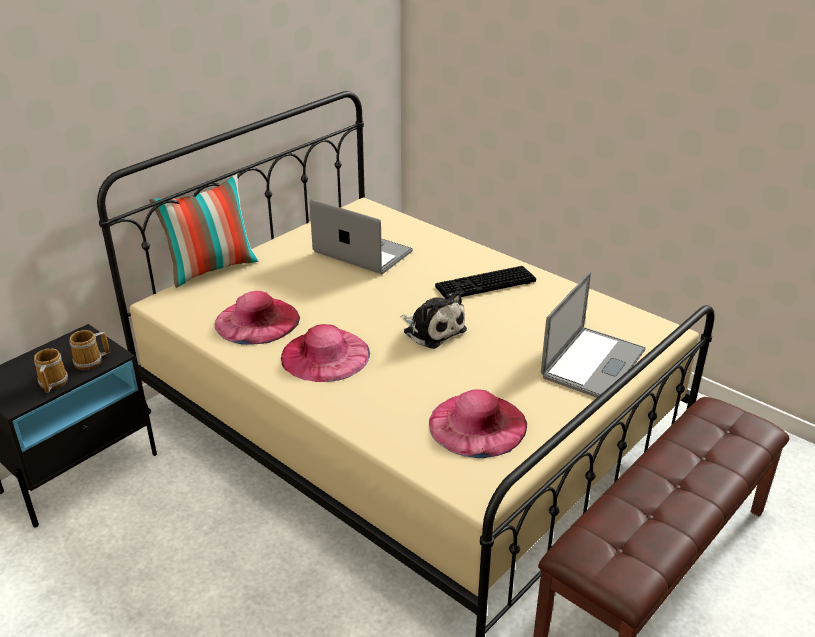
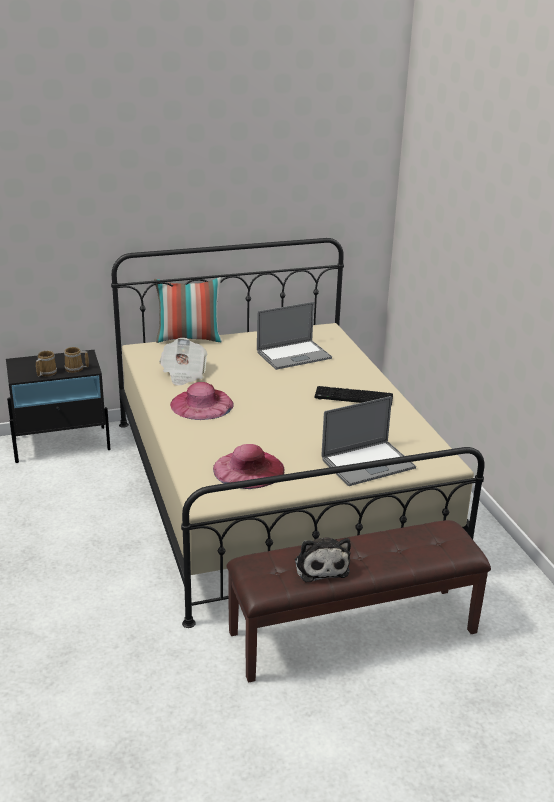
camera: 30 degrees right, 5 degrees down
pink hat [215,291,300,345] -> newspaper [159,338,208,386]
laptop [310,199,413,274] -> laptop turned 90 degrees clockwise [257,302,332,370]
plush toy [400,291,467,349] -> plush toy moved to [295,538,351,582]

